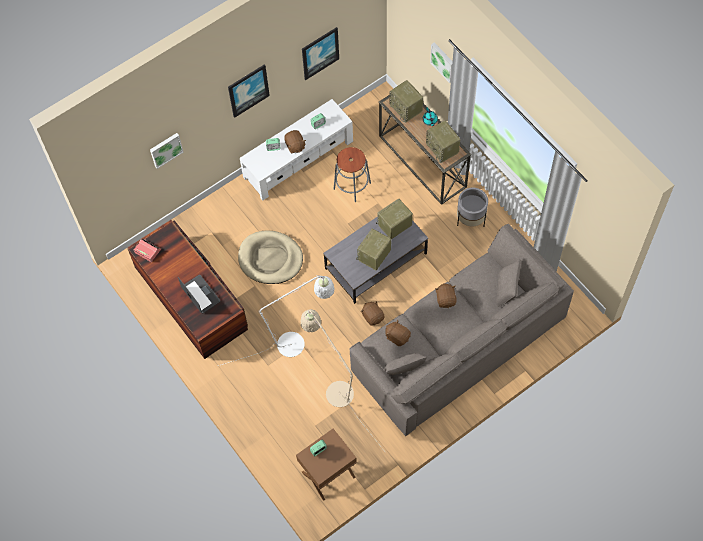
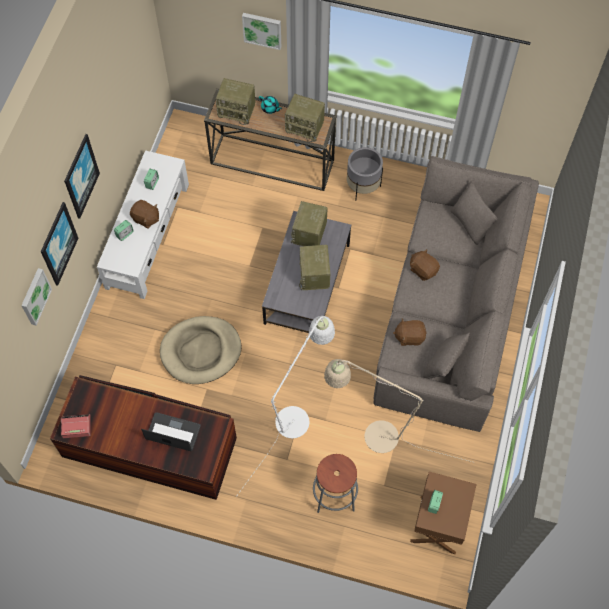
camera: 40 degrees left, 0 degrees up
picture [302,27,339,80] -> picture moved to [41,202,78,286]
grey stool [334,147,371,202] -> grey stool moved to [313,454,358,513]
brown plush toy [361,301,385,326] -> none

